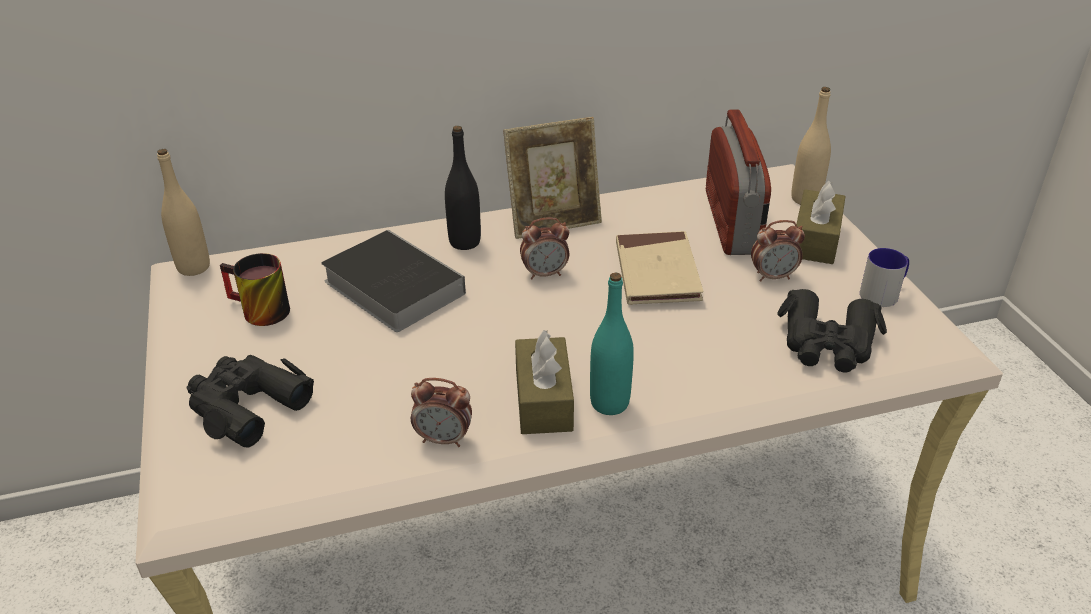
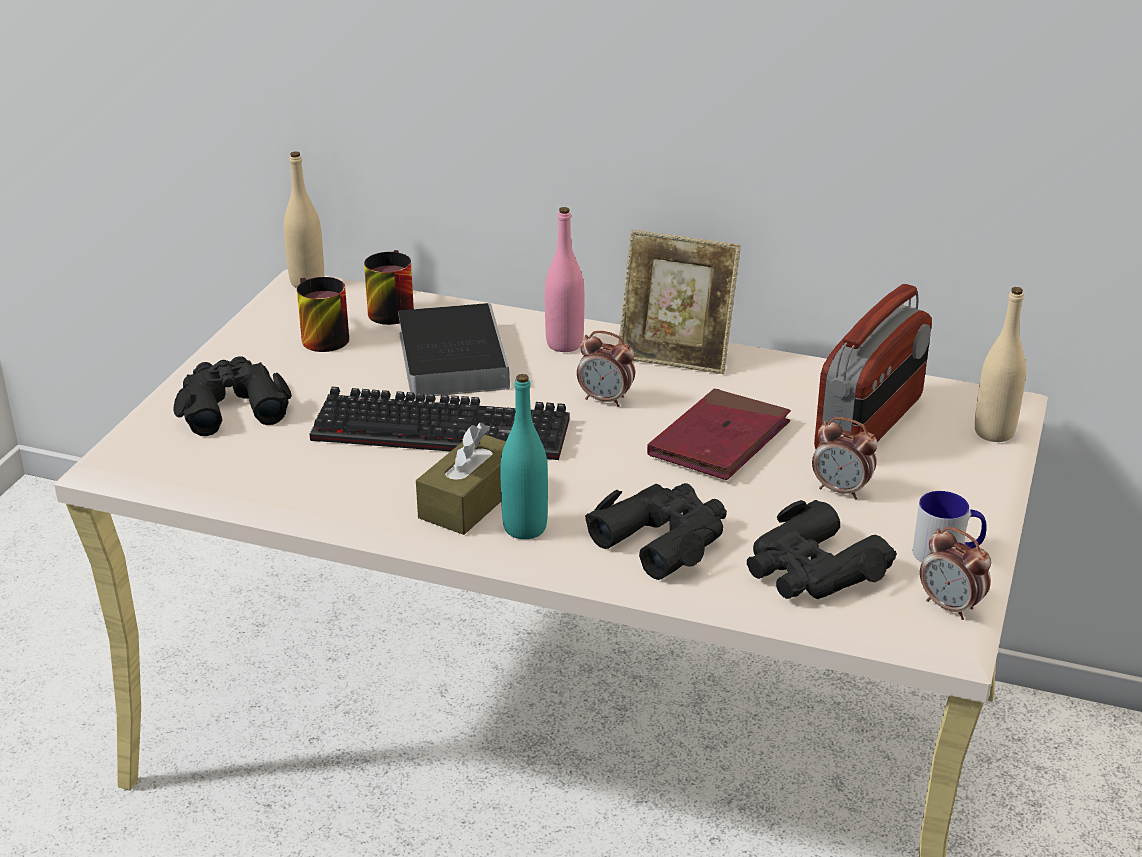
camera: 35 degrees right, 5 degrees down
alarm clock [411,378,472,447] -> alarm clock moved to [920,527,991,620]
black bottle [445,126,481,250] -> pink bottle [545,207,584,352]
beige book [616,231,703,305] -> red book [647,388,791,480]
brown tissue box [796,180,846,264] -> none
none -> keyboard [310,387,570,460]
none -> mug [364,250,414,325]
none -> black binoculars [585,483,727,580]

